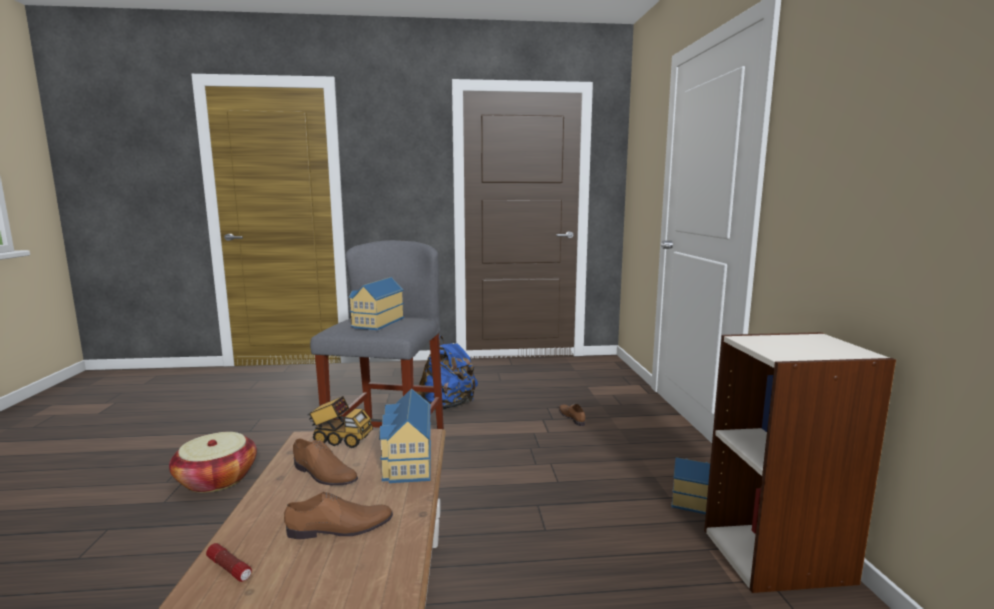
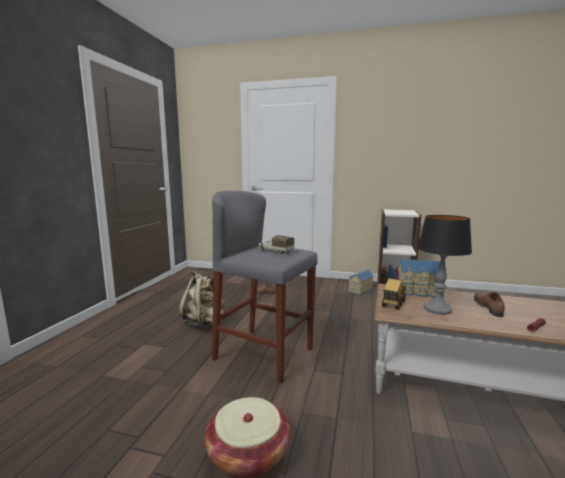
camera: 70 degrees left, 0 degrees up
brown shoe [293,439,358,485] -> table lamp [417,215,472,315]
toy house [349,277,404,330] -> toy truck [258,235,294,254]
blue backpack [417,336,478,410] -> beige backpack [179,271,224,329]

